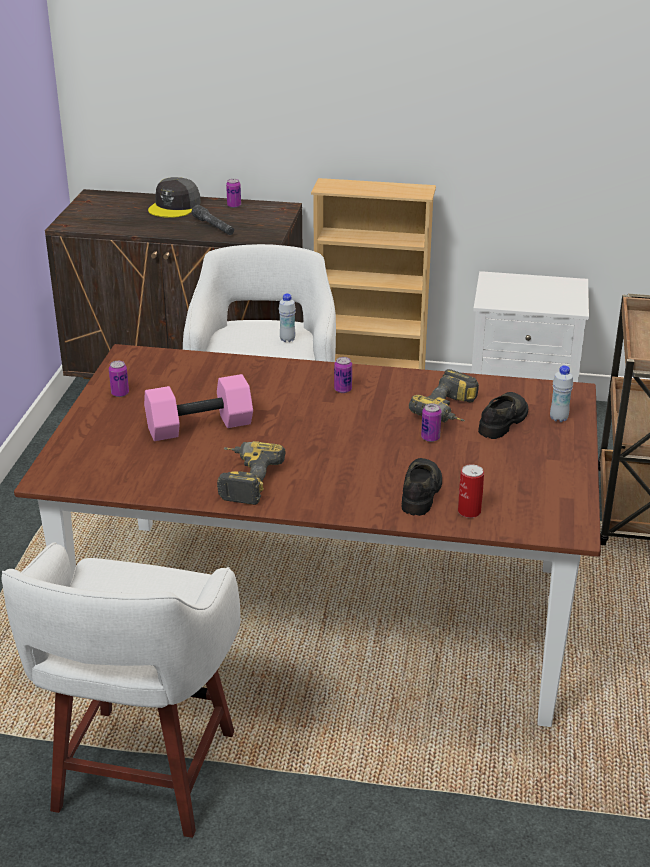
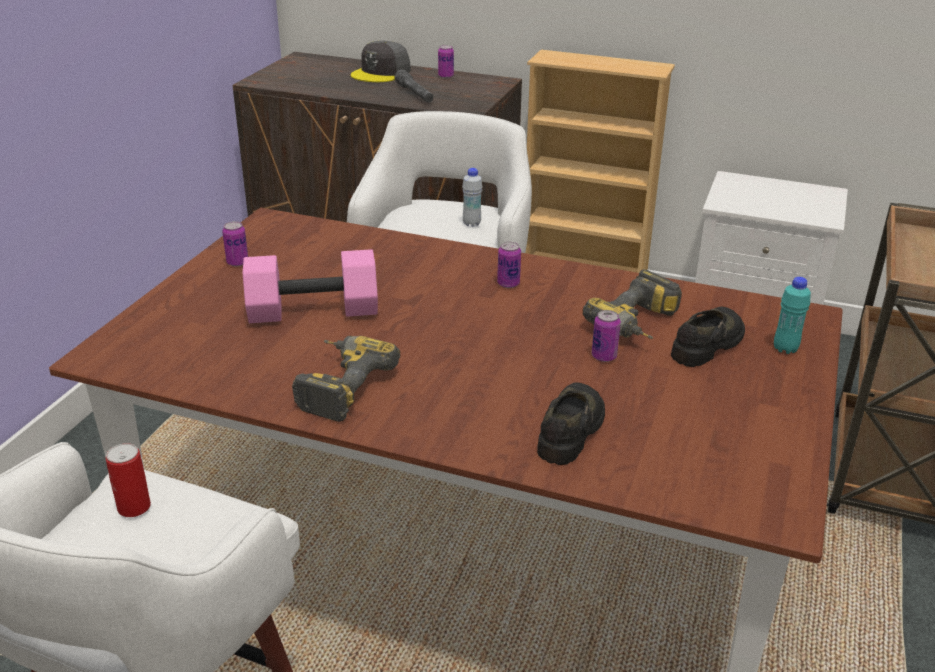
camera: 10 degrees right, 0 degrees up
can [458,464,484,518] -> can moved to [106,443,151,517]
white bottle [550,365,573,422] -> turquoise bottle [774,277,811,354]

